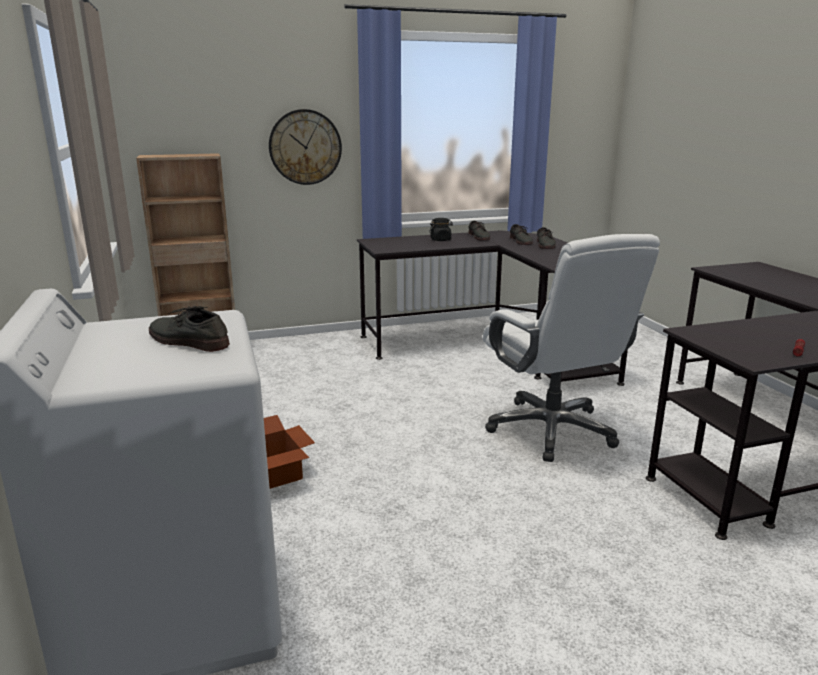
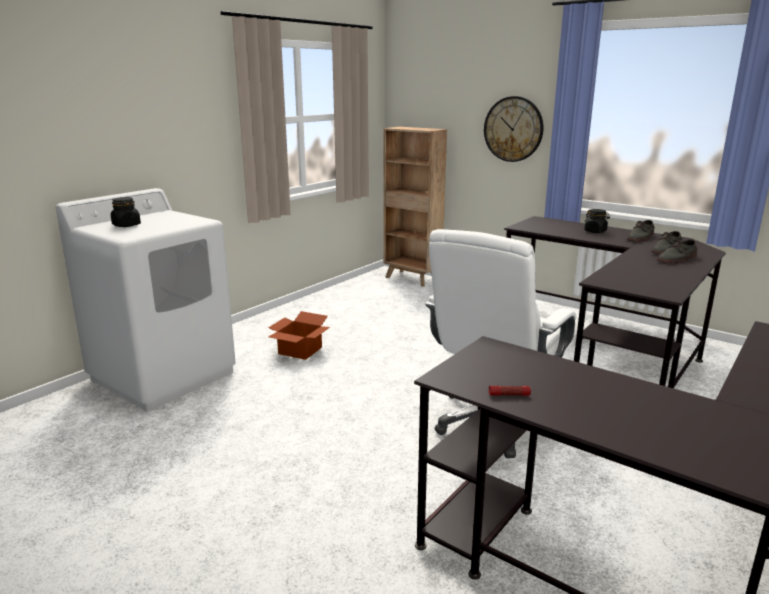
camera: 55 degrees right, 0 degrees up
grey shoe [149,306,230,352] -> none
none -> black jar [111,197,141,227]

